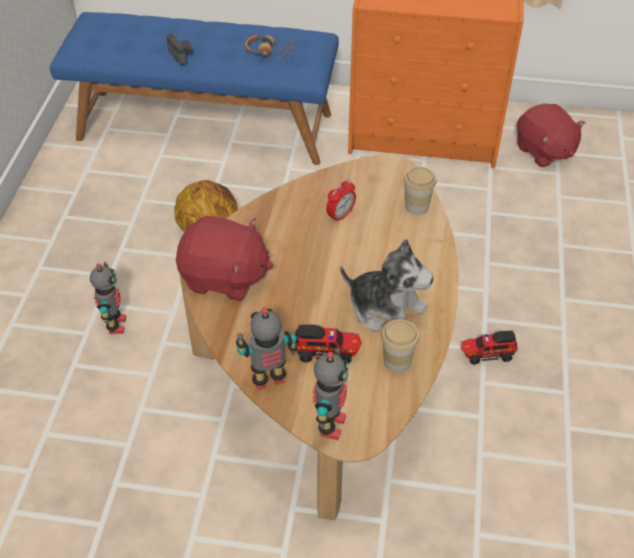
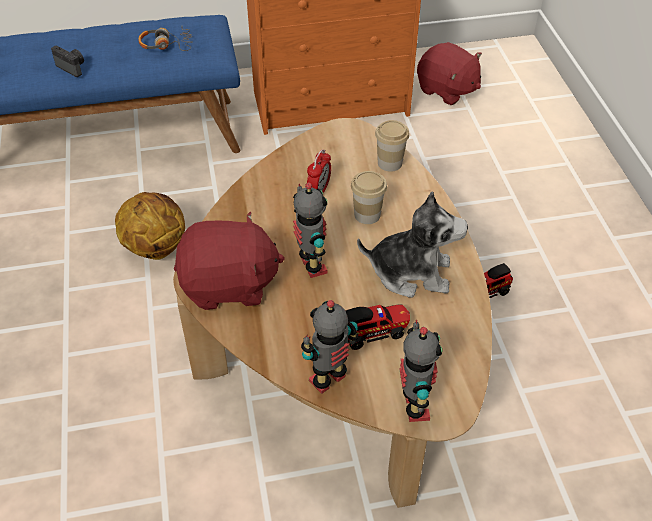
camera: 20 degrees left, 0 degrees up
toy robot [90,261,126,334] -> toy robot moved to [293,183,328,278]
cup [381,319,419,373] -> cup moved to [351,171,387,224]

